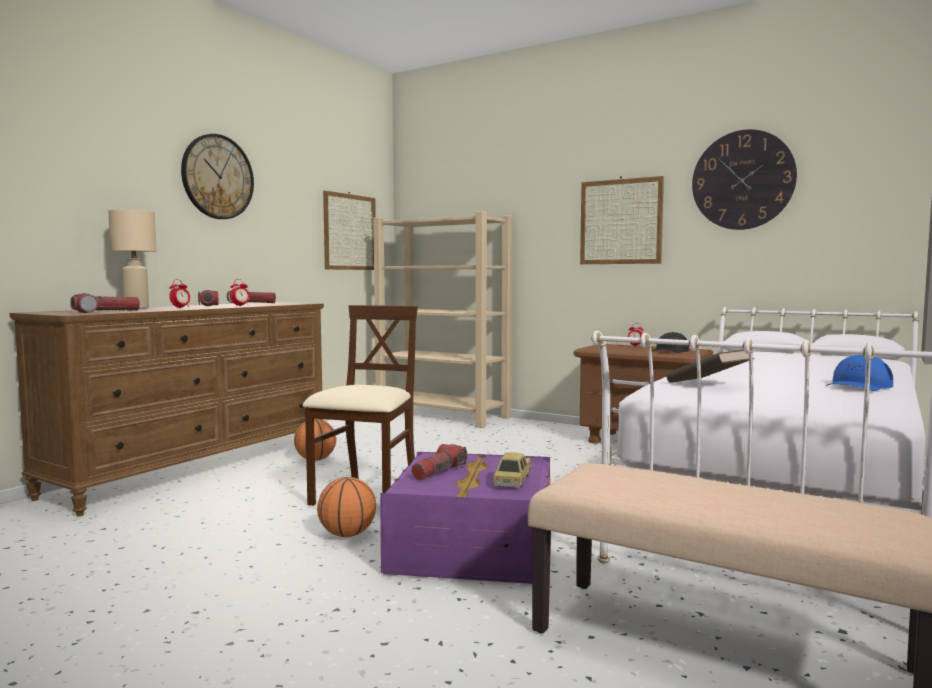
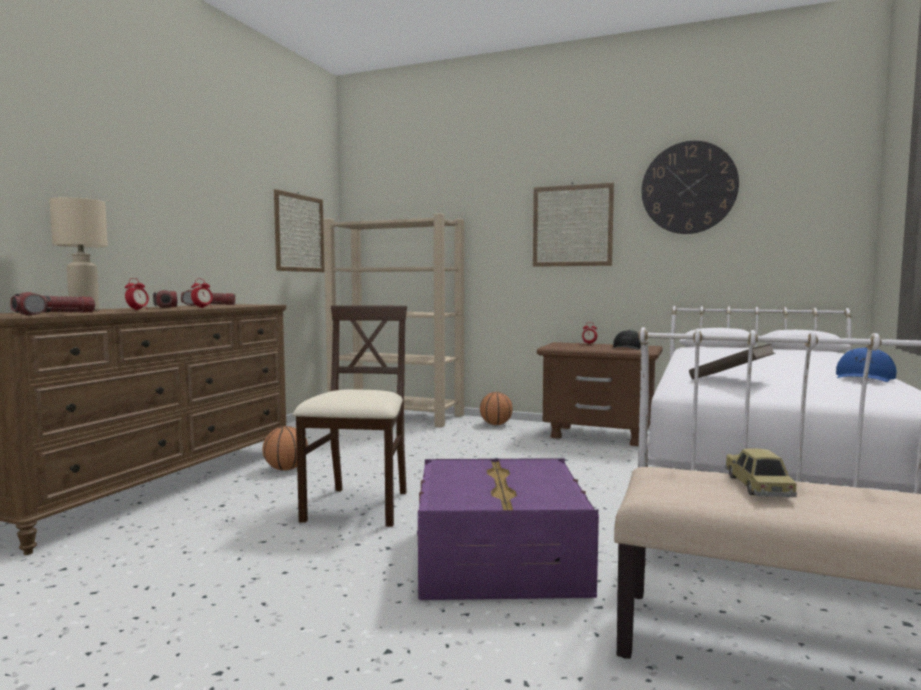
camera: 10 degrees left, 0 degrees up
wall clock [181,134,254,219] -> none
basketball [317,477,376,537] -> basketball moved to [480,392,513,425]
flashlight [411,444,467,480] -> none
toy car [493,452,531,487] -> toy car moved to [725,448,797,498]

